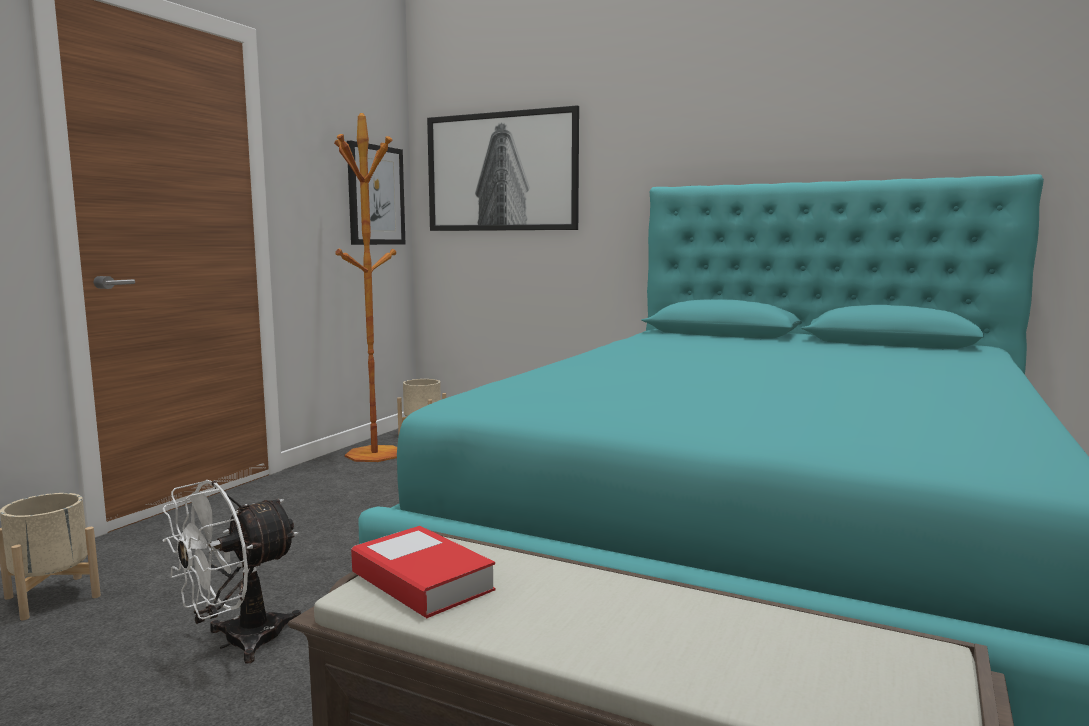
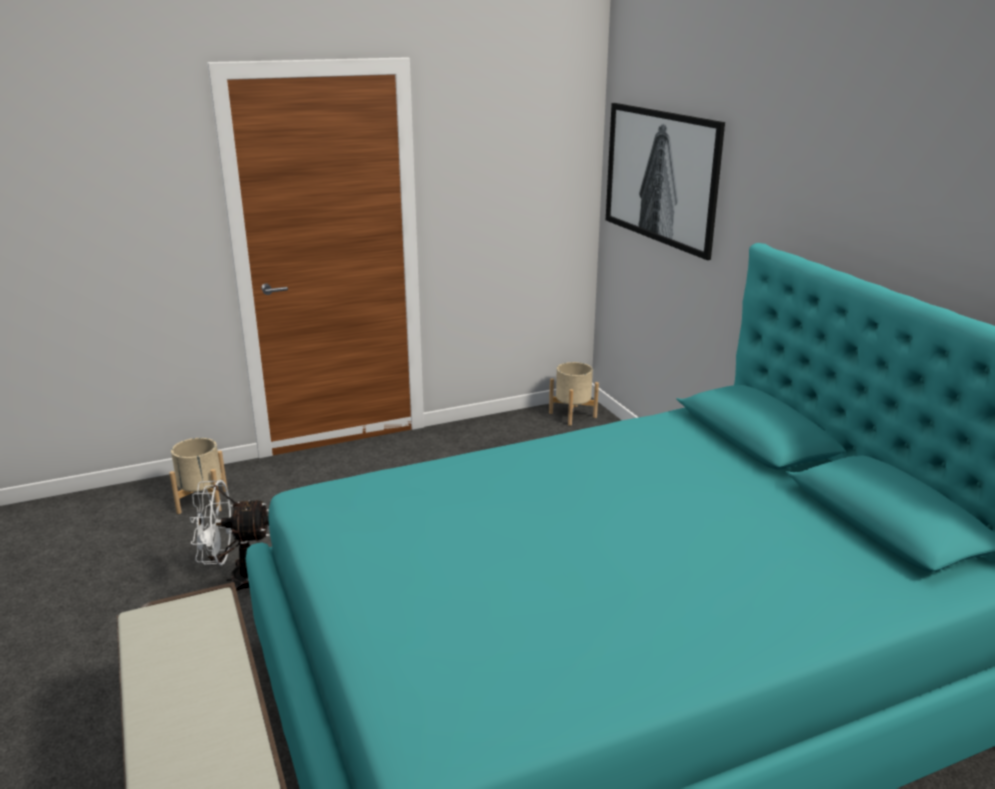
camera: 40 degrees right, 15 degrees up
orange clothes rack [334,113,397,462] -> none
picture [347,141,405,245] -> none
book [351,526,495,618] -> none

